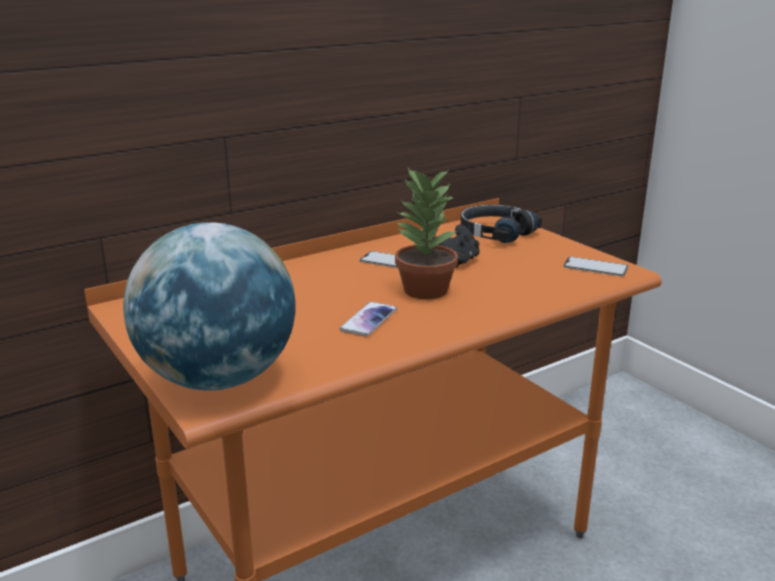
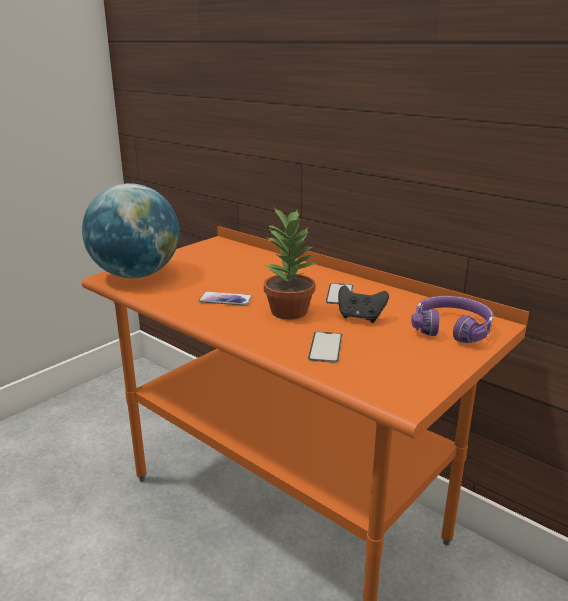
camera: 75 degrees right, 0 degrees up
black headphones [461,205,542,243] -> purple headphones [411,296,493,343]
phone [563,257,628,277] -> phone moved to [308,332,342,363]

